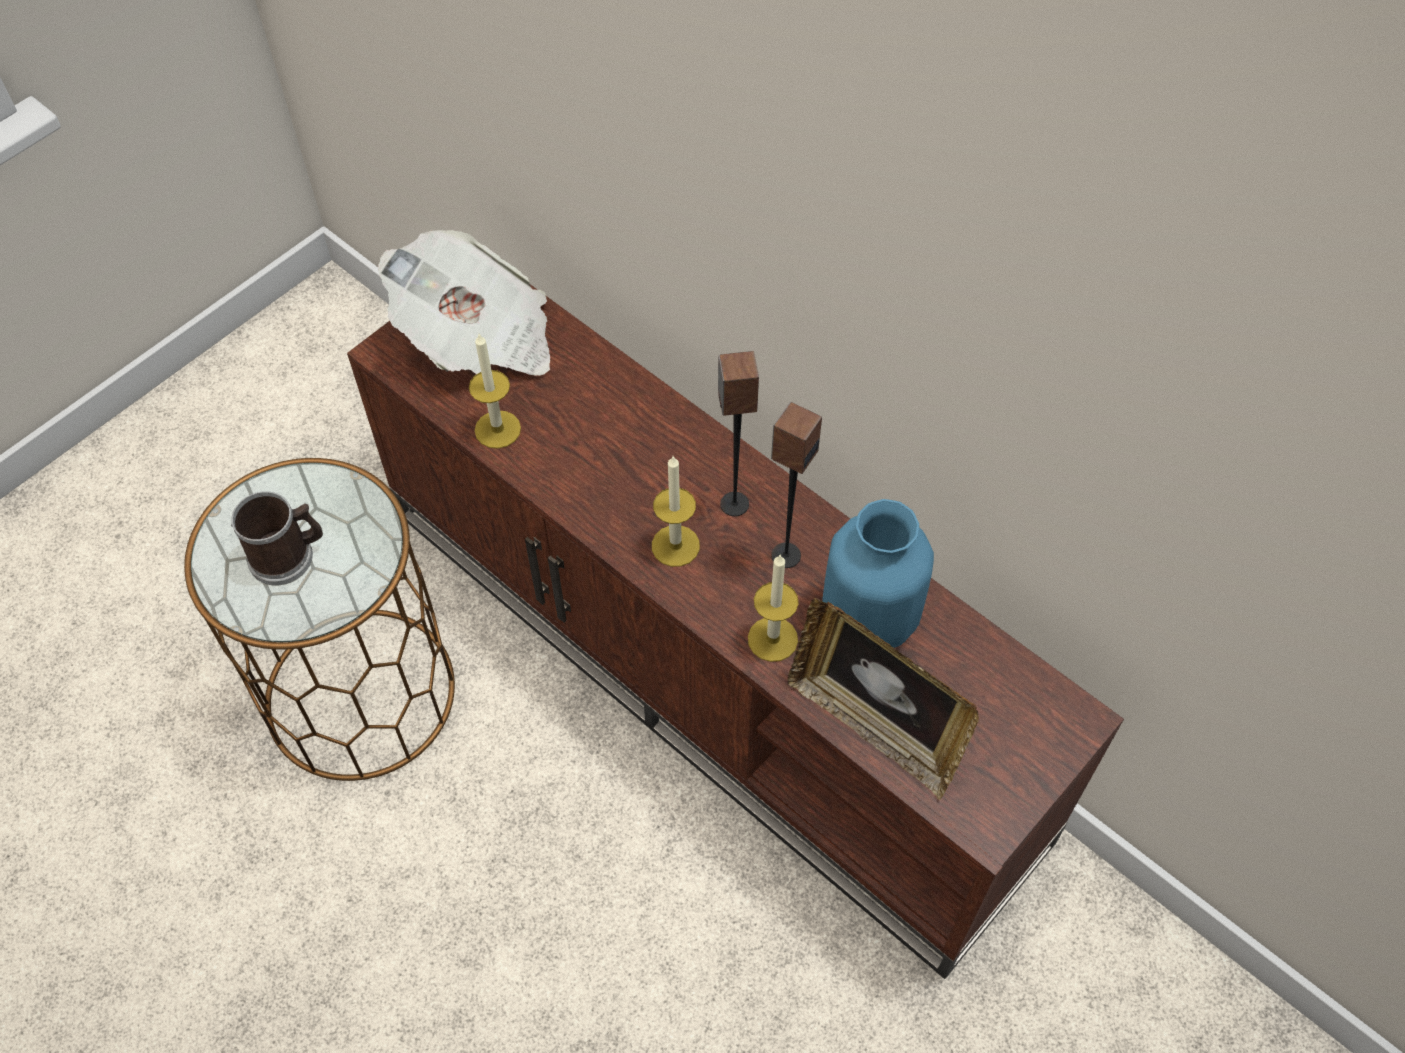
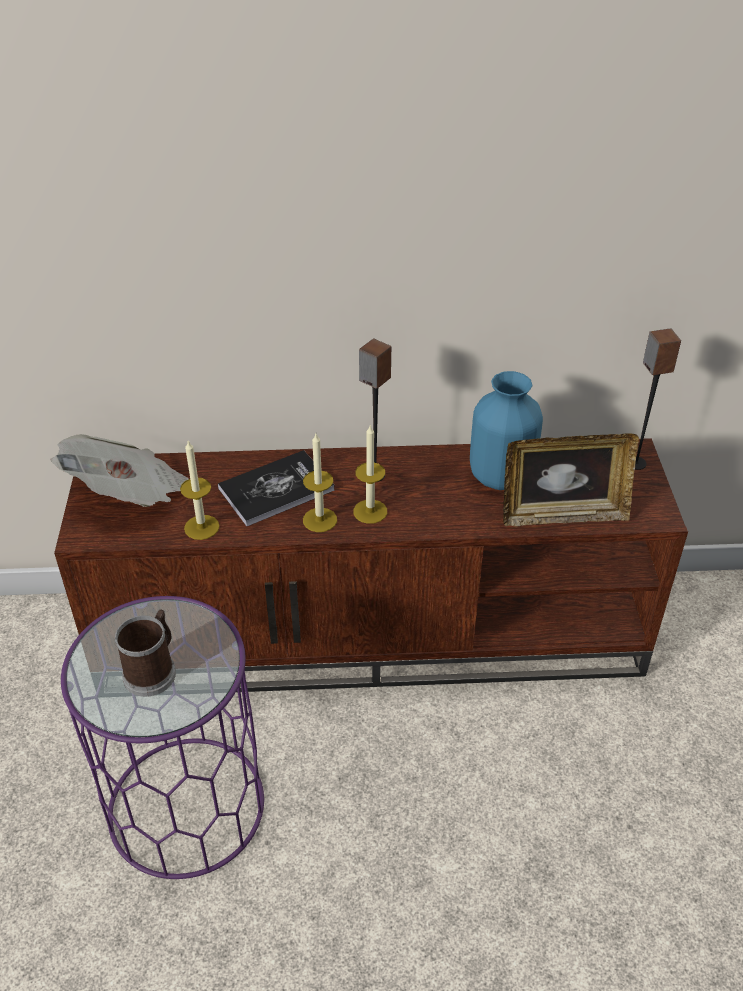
camera: 45 degrees left, 15 degrees down
brown side table [184,458,455,781] -> purple side table [61,596,264,879]
candle [748,554,799,662] -> candle moved to [303,434,337,532]
speaker [771,402,822,568] -> speaker moved to [635,328,681,470]
none -> book [218,450,335,526]

